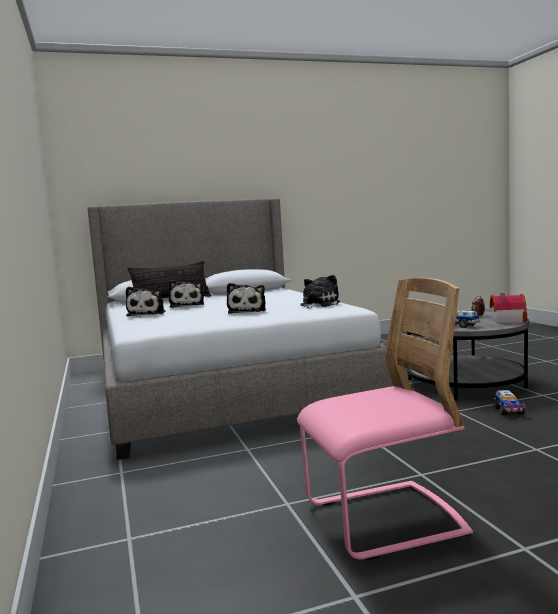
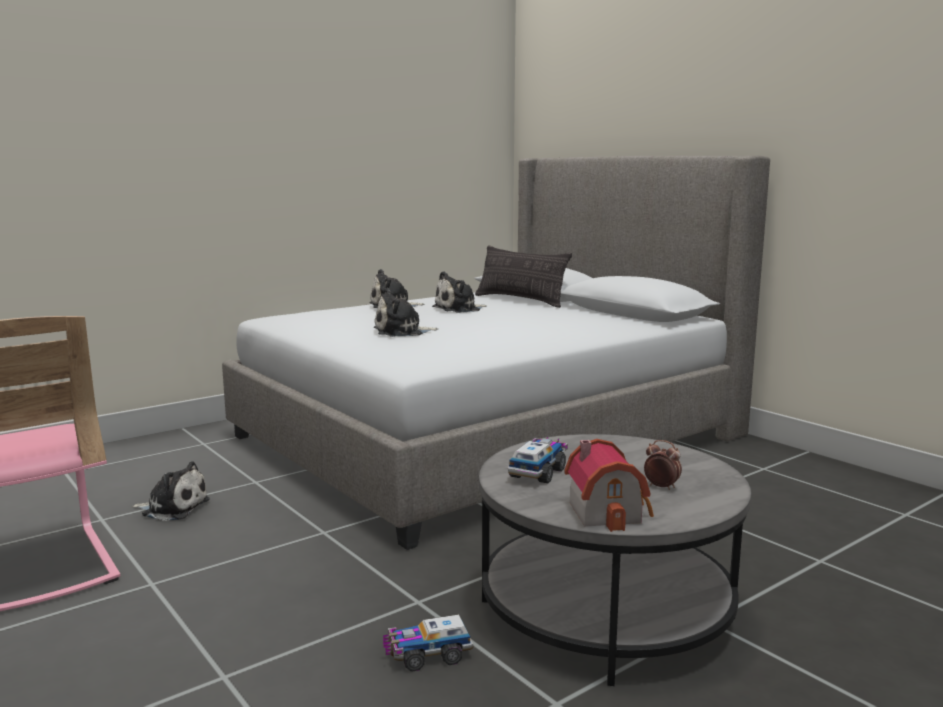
camera: 70 degrees right, 5 degrees up
plush toy [300,275,340,309] -> plush toy moved to [131,461,210,521]

